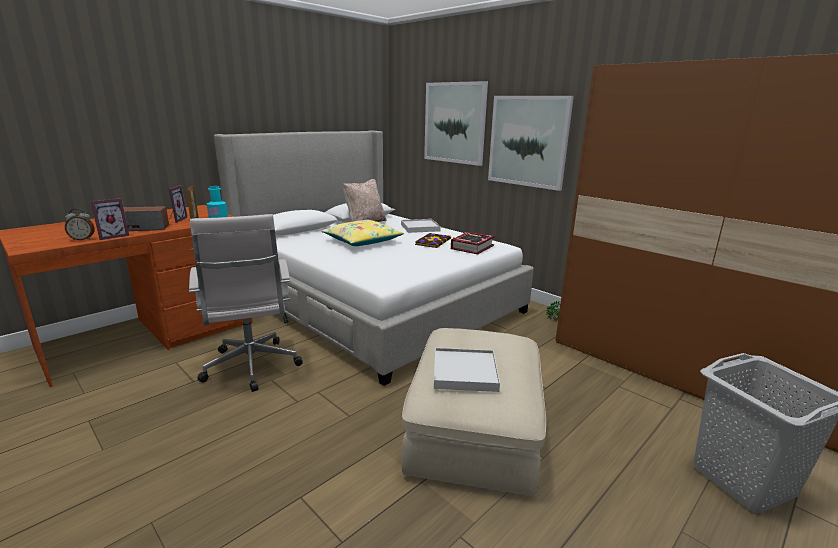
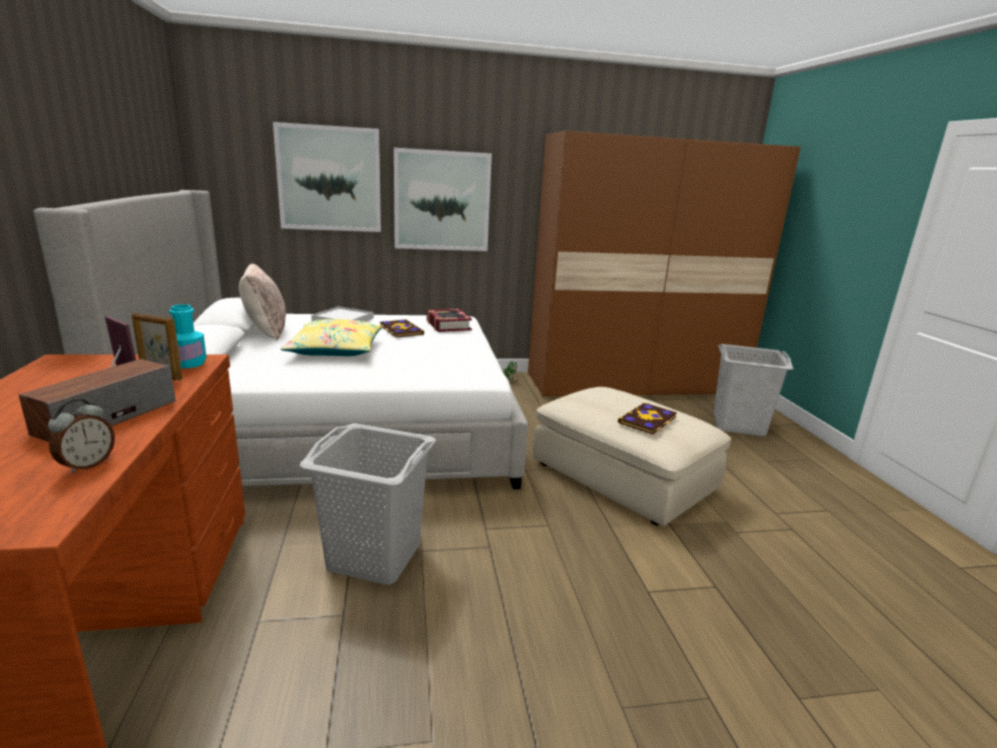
camera: 55 degrees left, 0 degrees up
picture frame [91,198,129,240] -> none
white office chair [189,214,303,392] -> grey laundry basket [300,423,436,585]
white tray [434,348,500,392] -> book [618,402,677,435]

